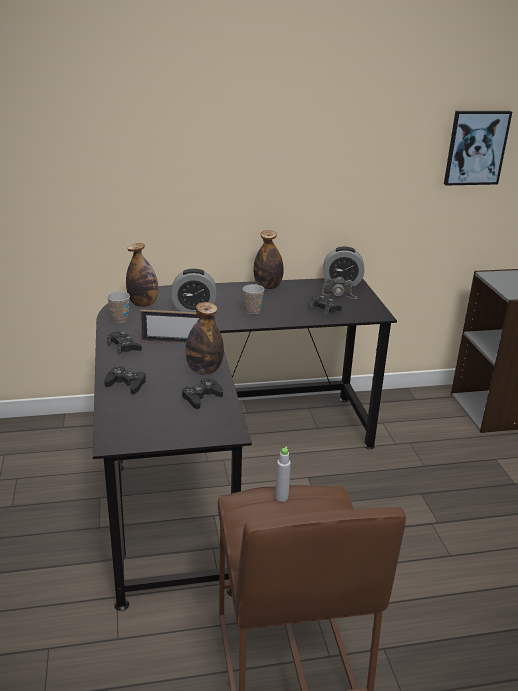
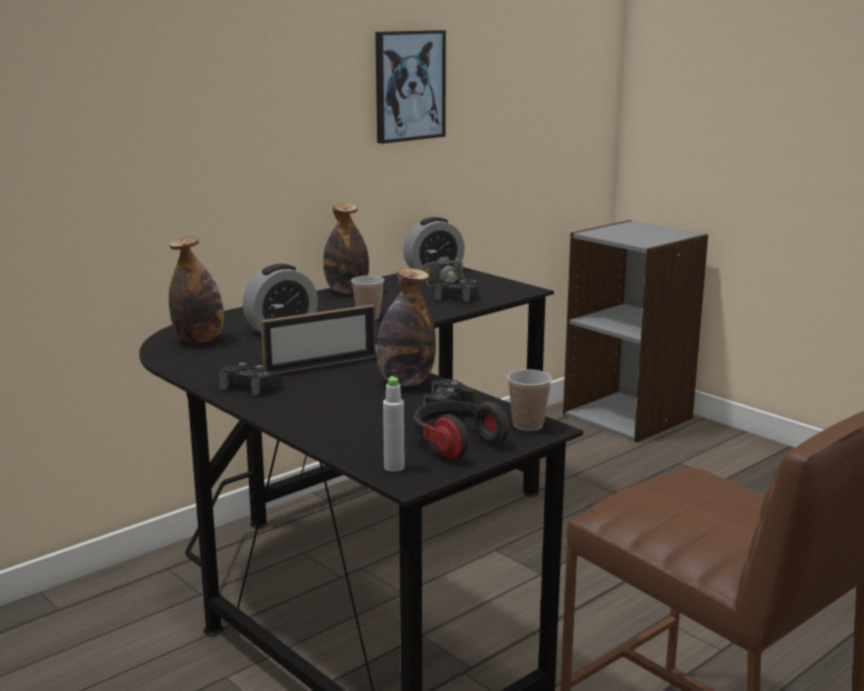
camera: 30 degrees left, 10 degrees down
black game controller [104,366,146,394] -> none
cup [107,292,130,323] -> cup moved to [507,369,552,431]
grey bottle [275,447,291,502] -> grey bottle moved to [383,376,405,472]
picture [444,111,512,186] -> picture moved to [375,30,446,144]
none -> headphones [413,401,509,460]

